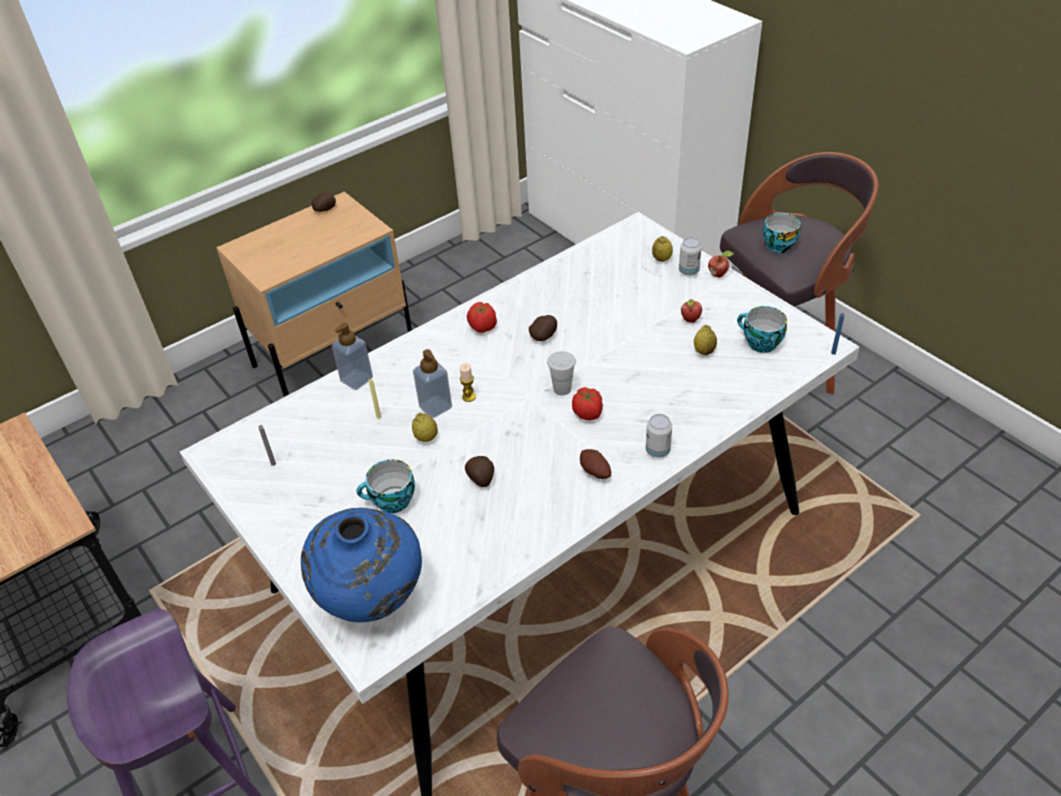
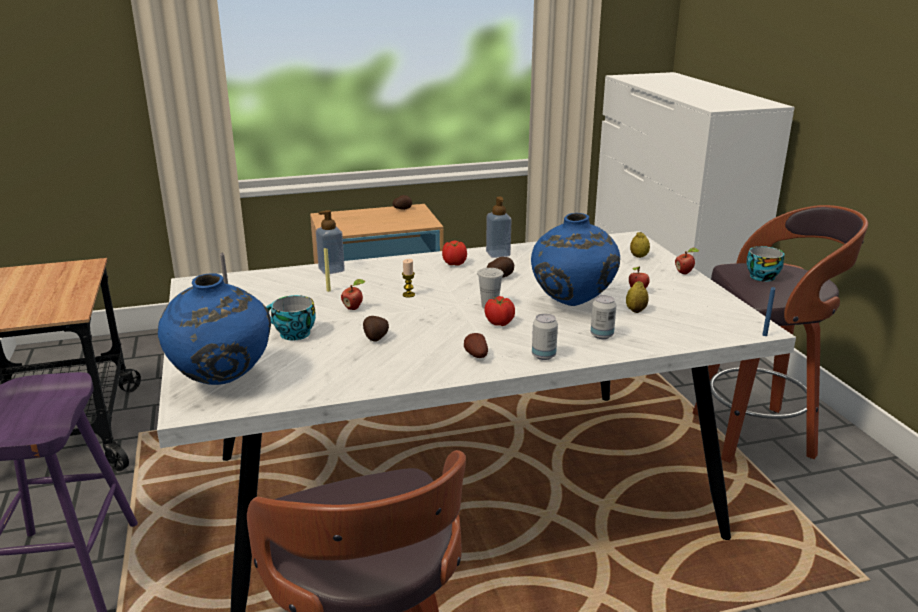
camera: 20 degrees right, 20 degrees down
lemon [412,412,438,442] -> apple [341,279,365,310]
soap dispenser [413,349,452,418] -> soap dispenser moved to [486,197,512,258]
can [679,237,702,276] -> can moved to [591,295,616,339]
cup [737,306,787,353] -> none
none -> blue vase [531,213,620,306]

